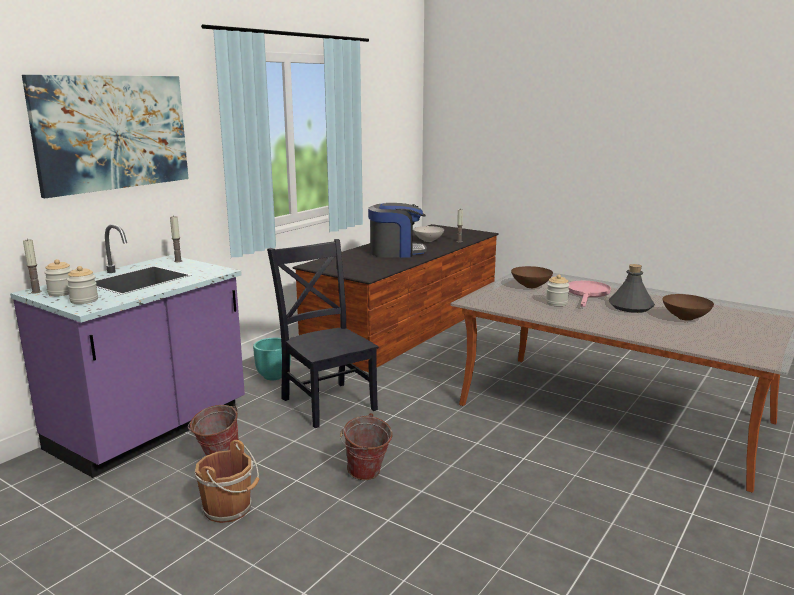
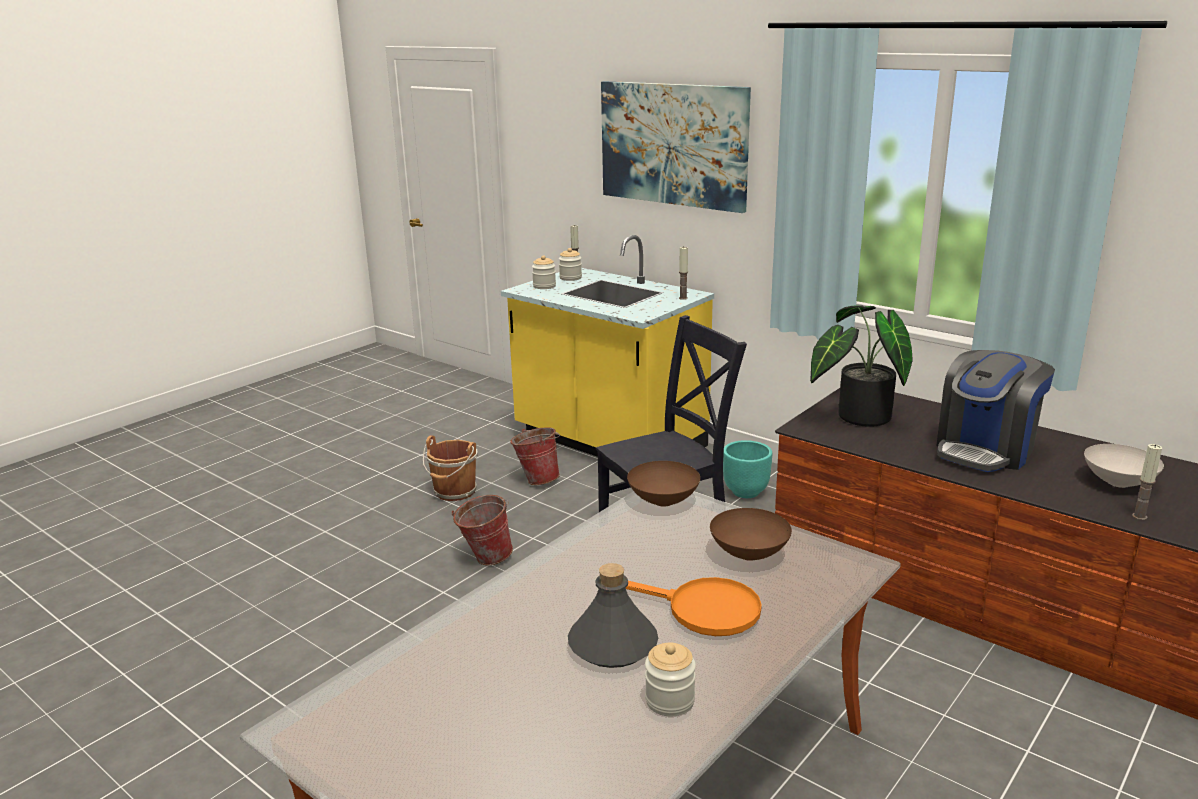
camera: 95 degrees right, 5 degrees up
purple counter [10,224,245,478] -> yellow counter [501,235,714,457]
coffee machine [368,203,427,258] -> coffee machine turned 45 degrees clockwise [936,350,1055,472]
jar [546,275,570,306] -> jar moved to [645,643,696,716]
pink frying pan [568,281,611,307] -> orange frying pan [626,577,762,636]
brown bowl [662,294,714,321] -> brown bowl moved to [627,461,700,507]
none -> potted plant [810,305,913,427]

